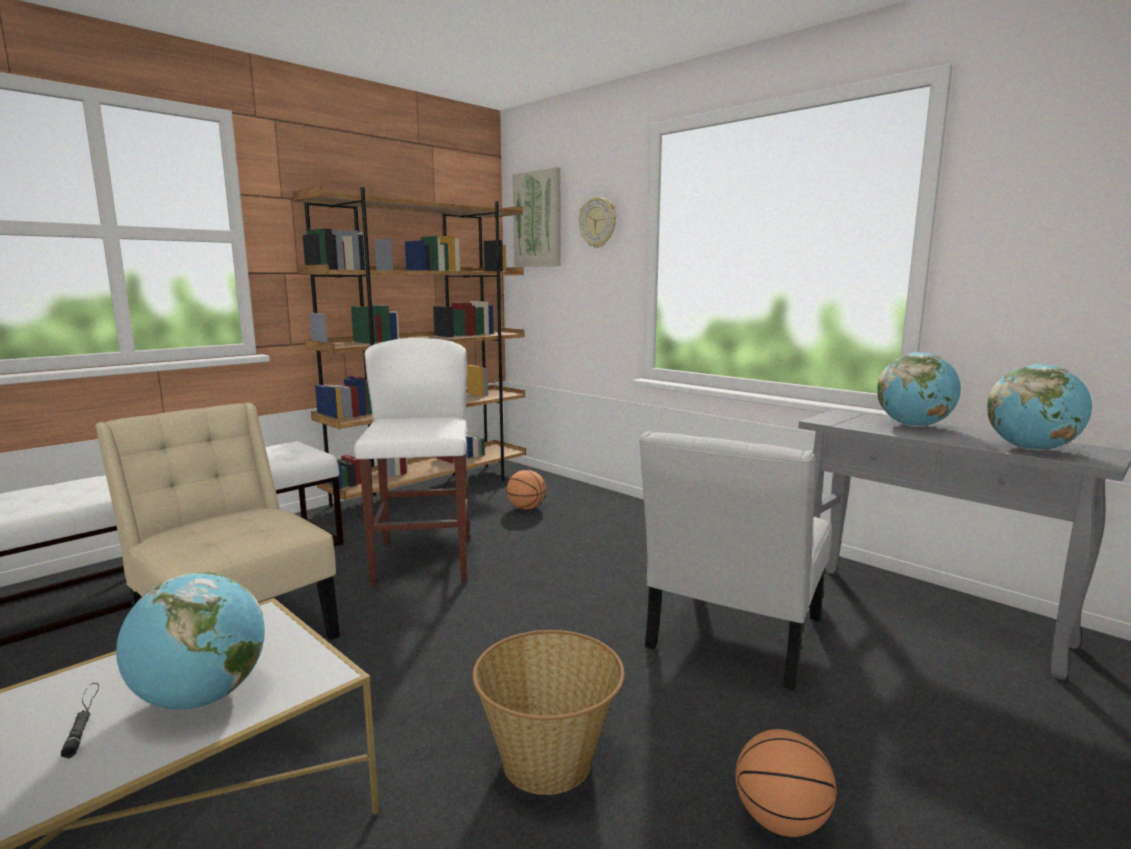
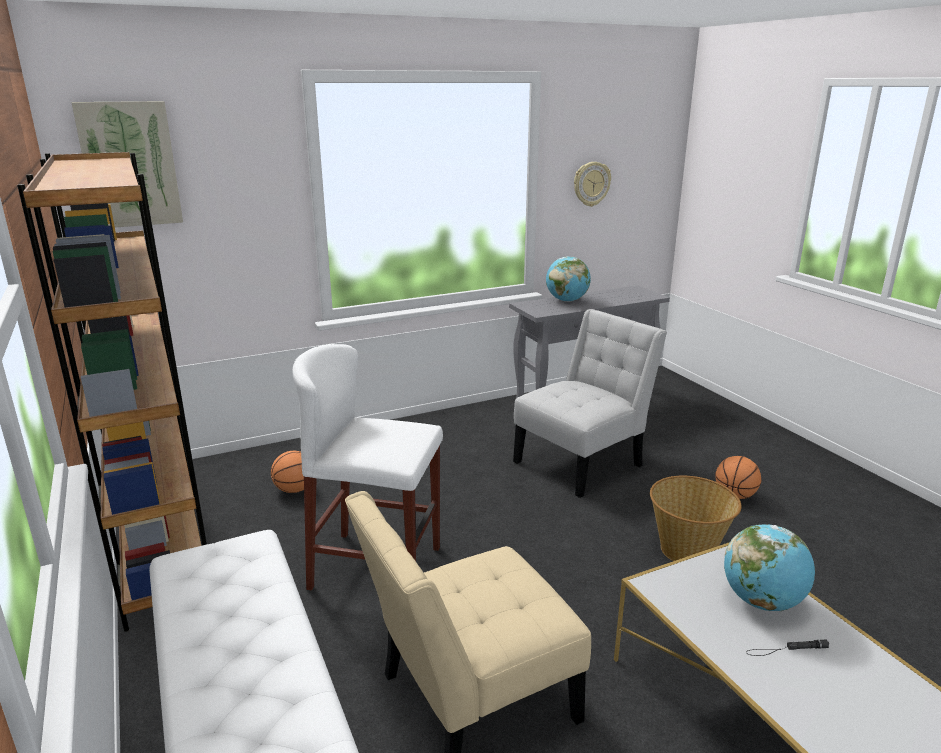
camera: 70 degrees left, 10 degrees up
wall clock [579,197,616,248] -> wall clock moved to [574,162,611,207]
white chair [639,431,832,690] -> white chair turned 90 degrees counterclockwise [513,309,667,498]
globe [987,364,1092,451] -> none

